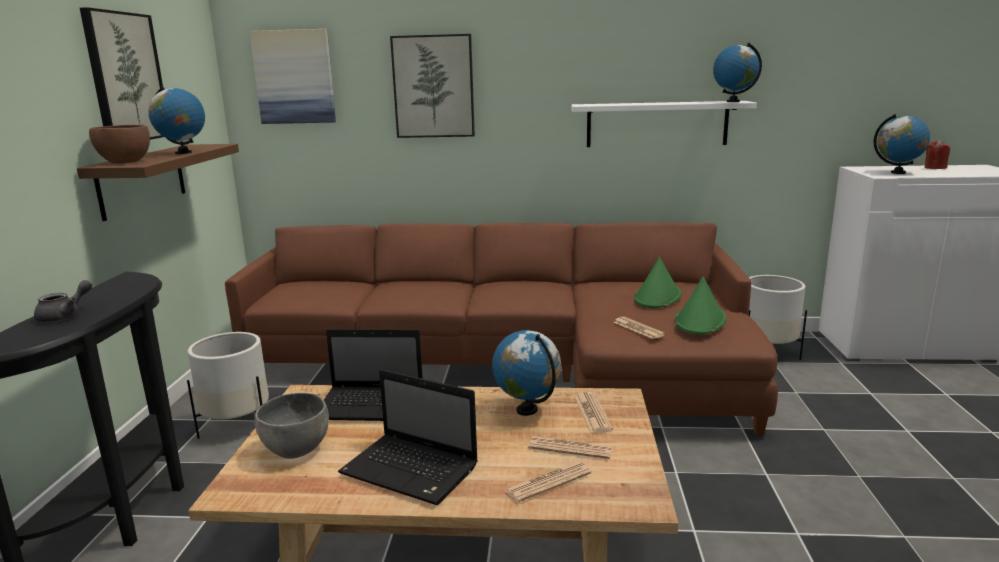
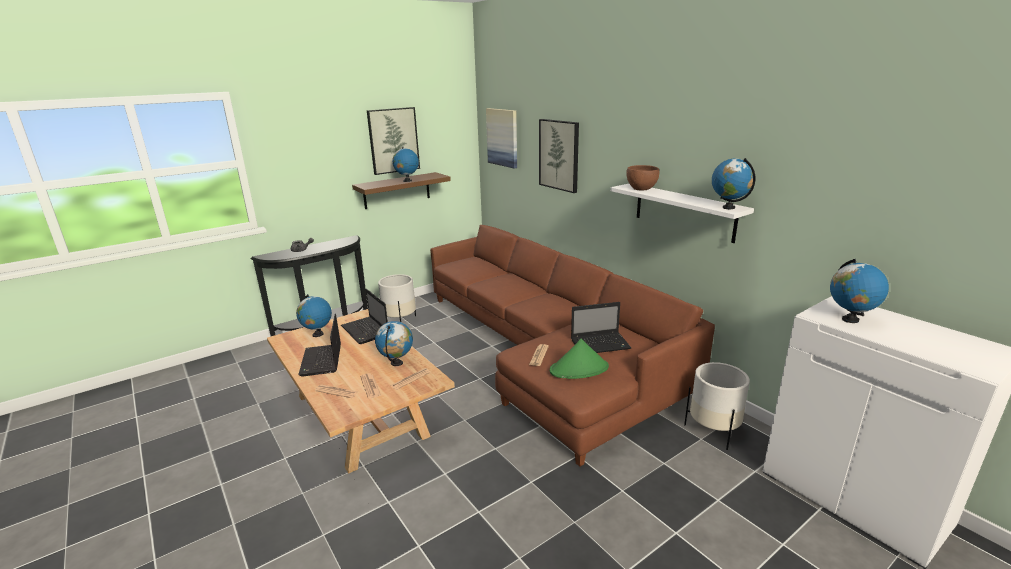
camera: 50 degrees right, 5 degrees up
brown bowl [89,125,150,163] -> brown bowl moved to [626,165,659,191]
grey bowl [254,393,329,459] -> globe [296,294,332,337]
green hat [634,257,681,308] -> laptop [571,302,631,353]
red candle [925,140,950,169] -> none

